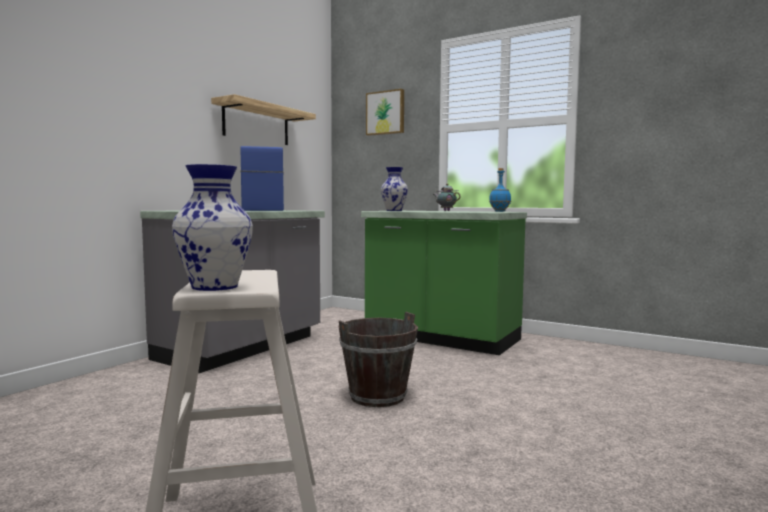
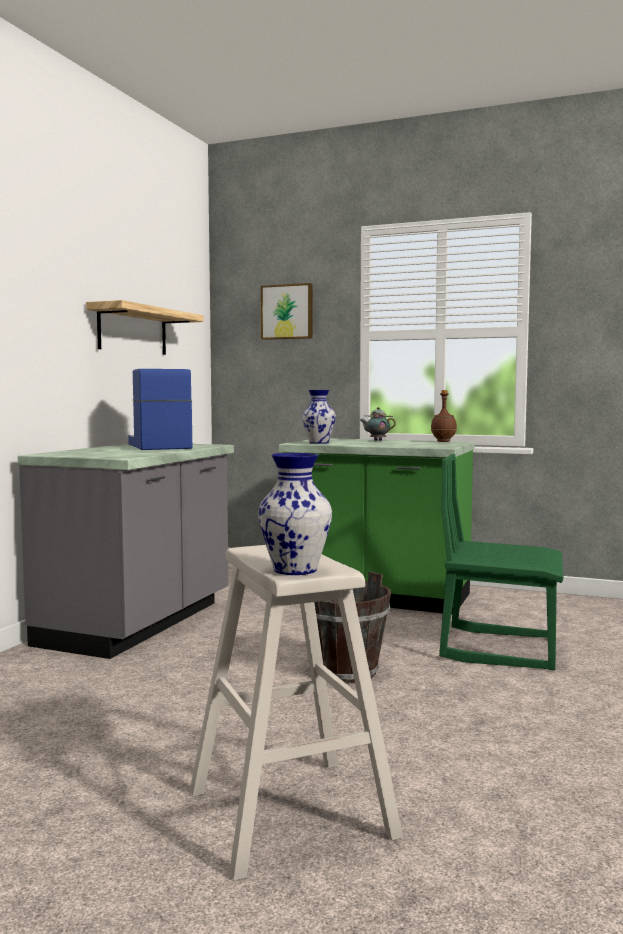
camera: 10 degrees left, 0 degrees up
blue bottle [489,168,511,212] -> brown bottle [431,390,457,442]
none -> green chair [439,454,564,670]

